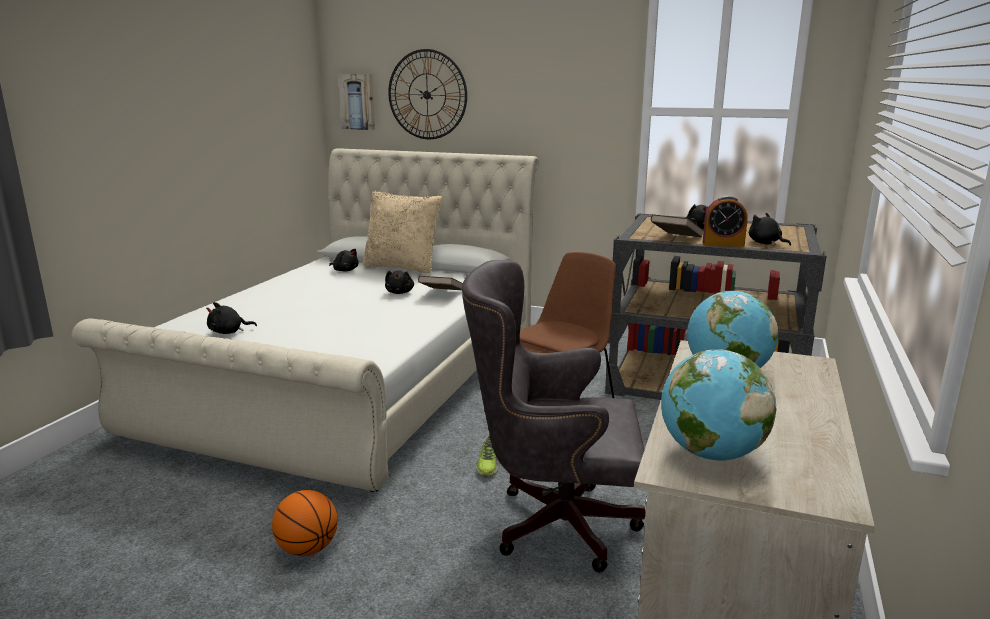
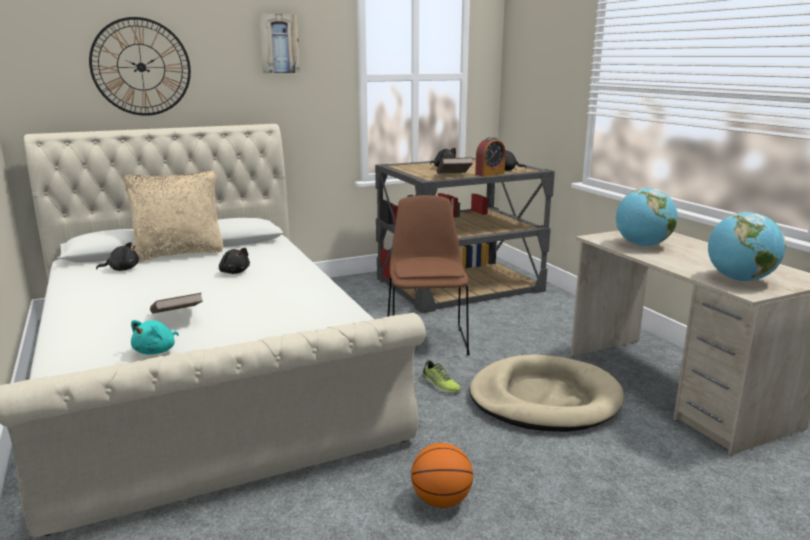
camera: 45 degrees left, 0 degrees up
black plush toy [206,302,257,334] -> turquoise plush toy [131,320,179,354]
picture [338,74,375,130] -> picture moved to [259,14,300,73]
brown book [418,276,463,290] -> brown book moved to [150,293,203,314]
grey office chair [462,260,645,572] -> beige dog bed [470,355,624,432]

